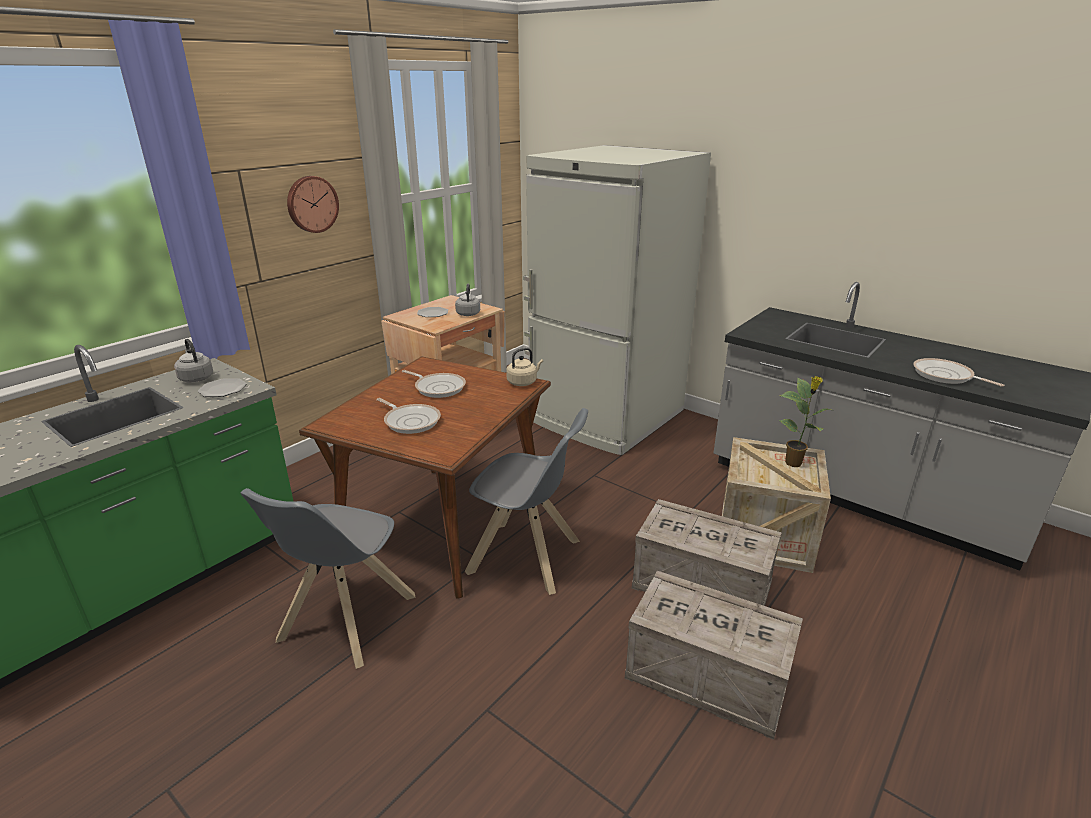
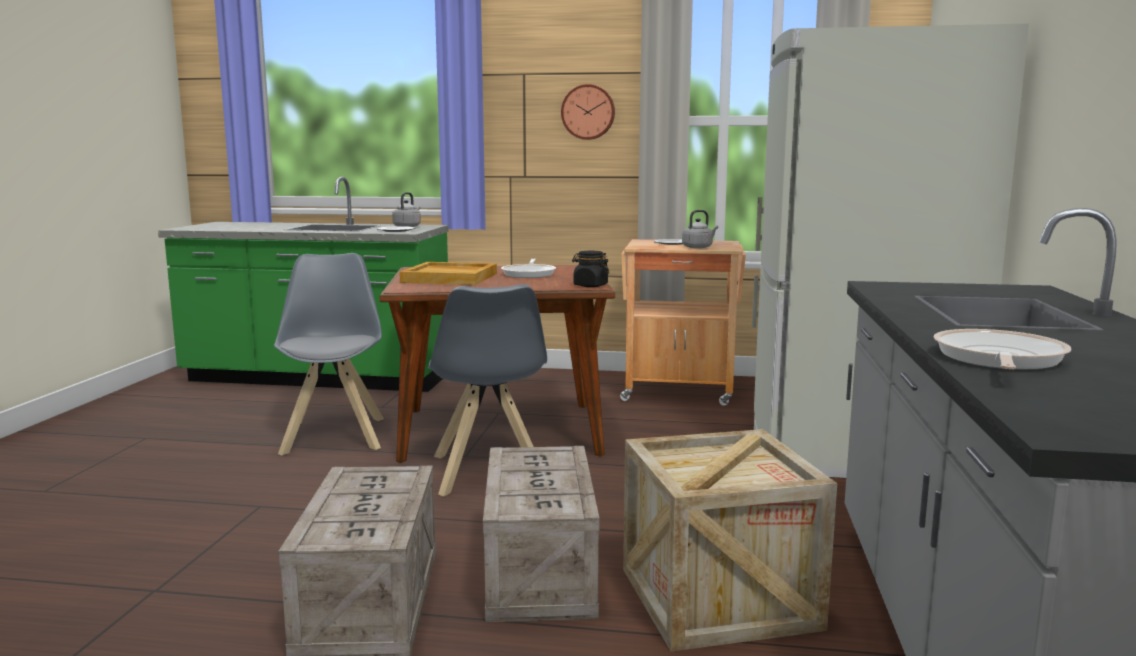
camera: 60 degrees right, 15 degrees down
grey chair [240,488,416,669] -> grey chair turned 90 degrees clockwise [274,253,384,456]
frying pan [376,398,441,434] -> beige tray [399,262,497,285]
beige kettle [506,348,543,386] -> black jar [572,251,609,287]
potted plant [779,376,831,467] -> none

